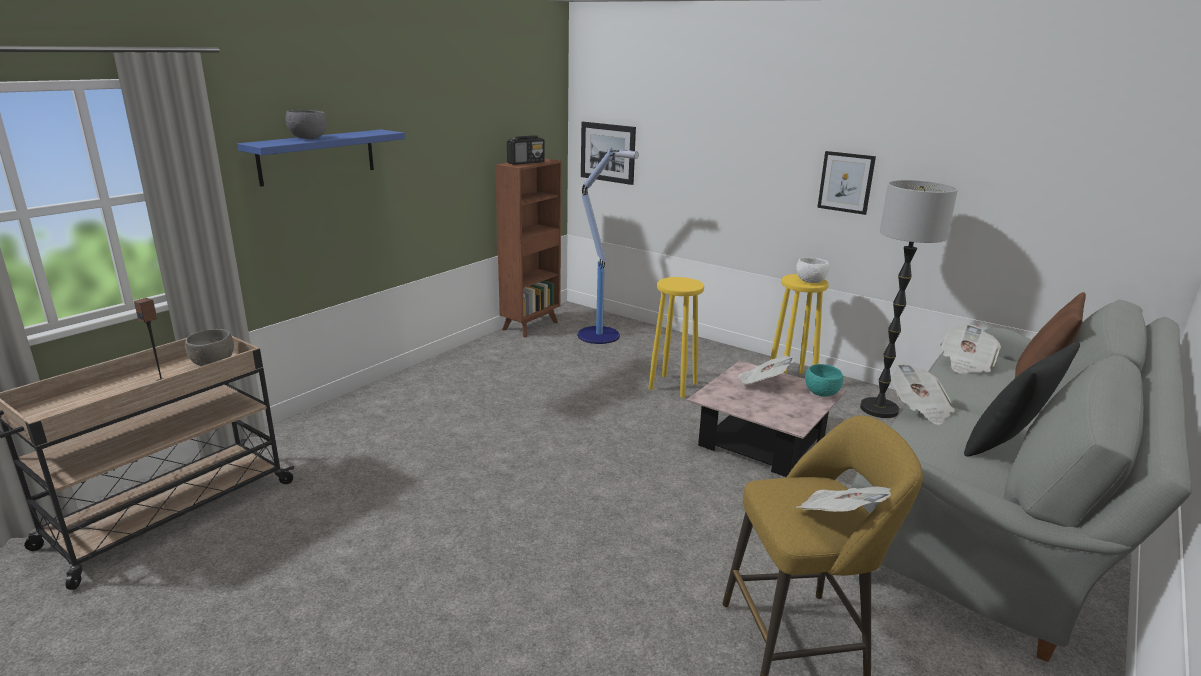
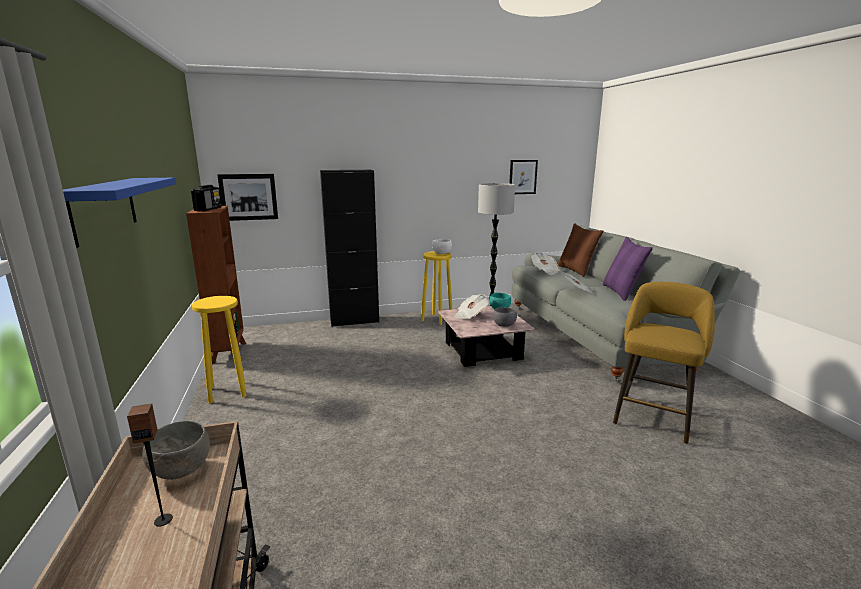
camera: 50 degrees left, 5 degrees down
grey bowl [286,110,327,139] -> grey bowl moved to [493,307,517,327]
floor lamp [577,147,639,344] -> none
yellow stool [649,277,704,398] -> yellow stool moved to [192,296,246,403]
newspaper [796,486,891,512] -> none
picture [817,151,876,215] -> picture moved to [509,160,538,194]
black pillow [964,342,1080,457] -> purple pillow [603,237,653,301]
none -> black cabinet [320,170,379,327]

